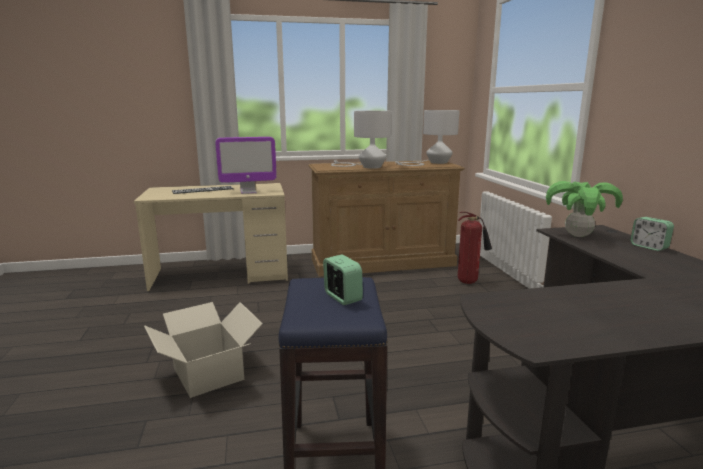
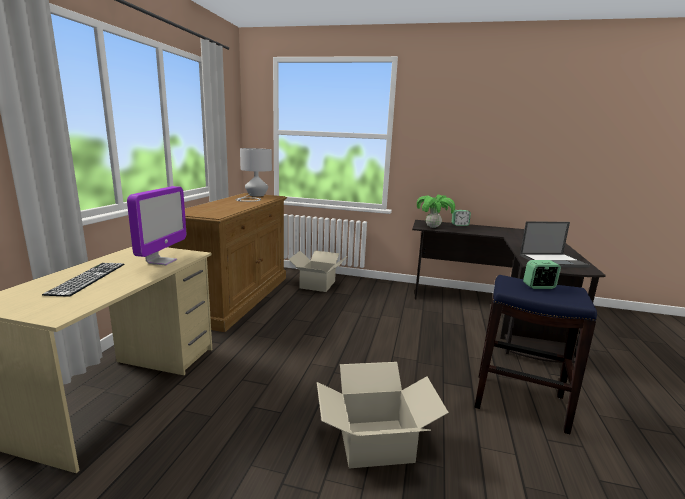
camera: 65 degrees left, 0 degrees up
white table lamp [331,111,392,169] -> none
fire extinguisher [458,212,492,284] -> cardboard box [289,251,346,292]
none -> laptop [520,221,590,268]

